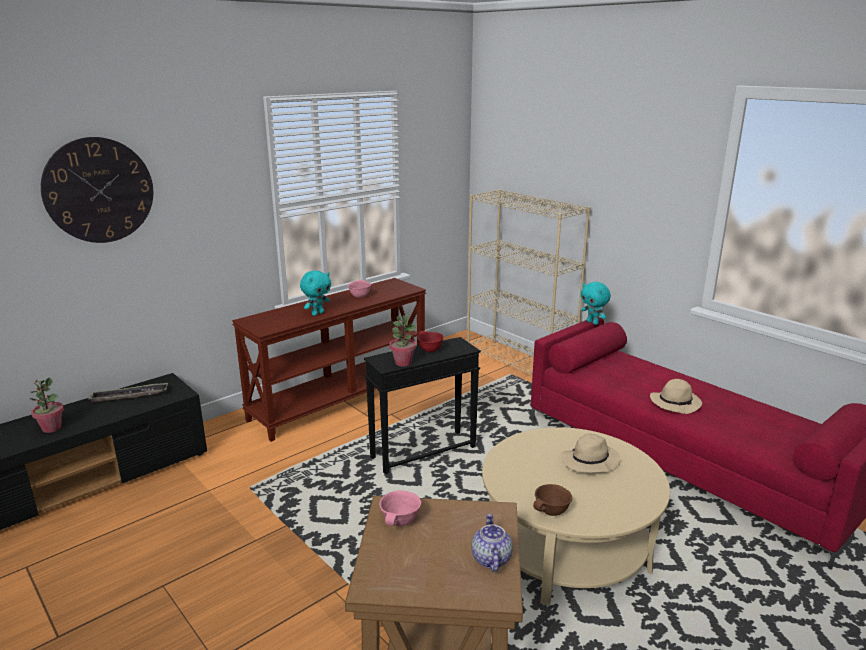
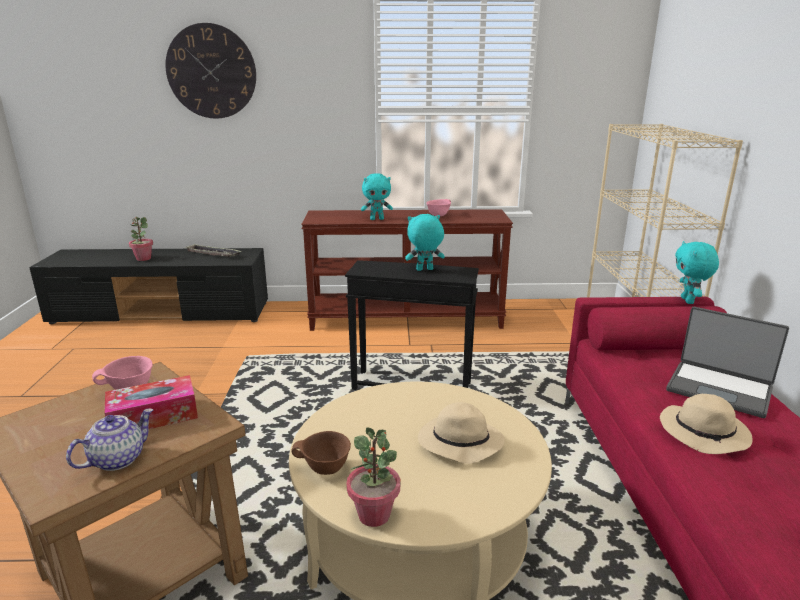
camera: 40 degrees right, 0 degrees up
potted plant [390,315,416,366] -> potted plant moved to [346,428,400,527]
red bowl [417,331,444,352] -> turquoise plush toy [405,214,445,271]
none -> tissue box [104,375,198,429]
none -> laptop [666,307,789,418]

